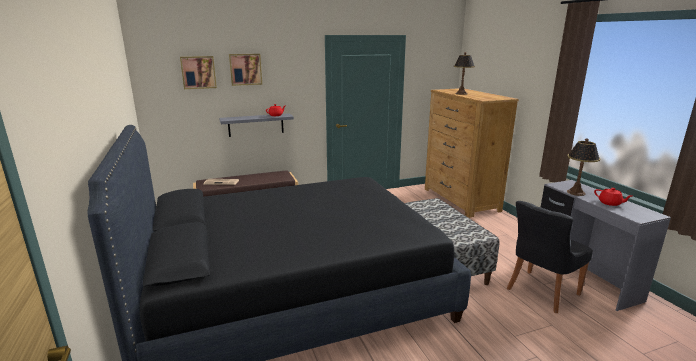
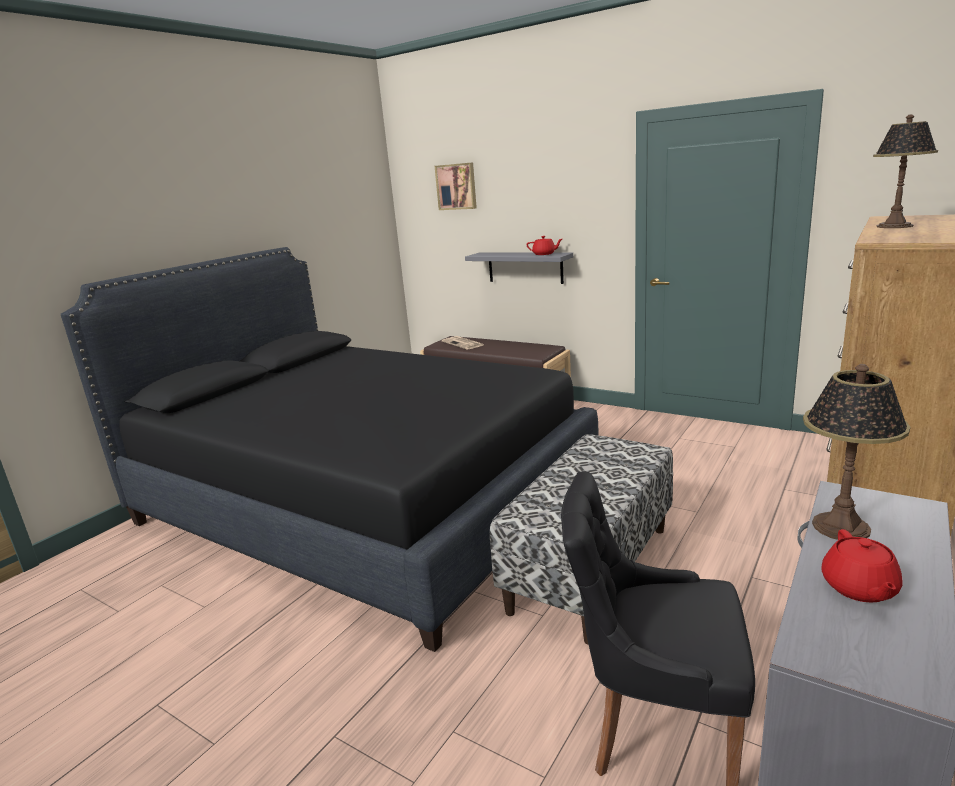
camera: 55 degrees right, 0 degrees up
picture [229,54,262,86] -> none

